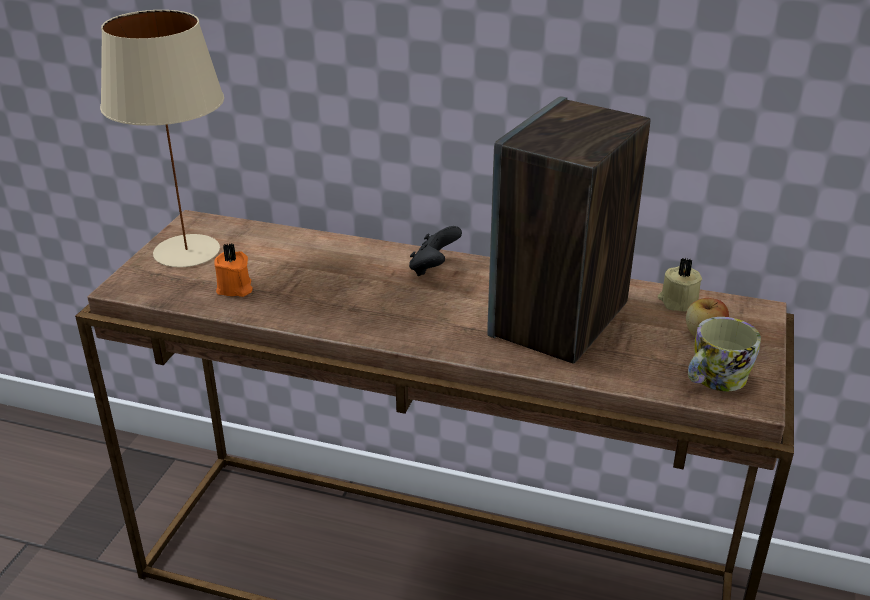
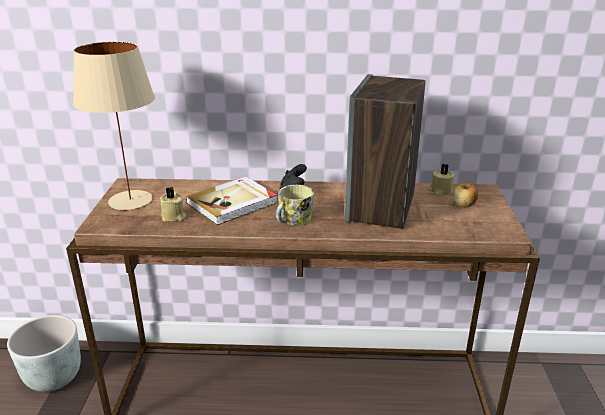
camera: 15 degrees left, 5 degrees down
orange candle [214,243,252,297] -> beige candle [160,187,186,221]
mug [688,317,761,391] -> mug moved to [276,185,314,226]
none -> grey planter [7,315,81,392]
none -> book [186,177,278,225]

